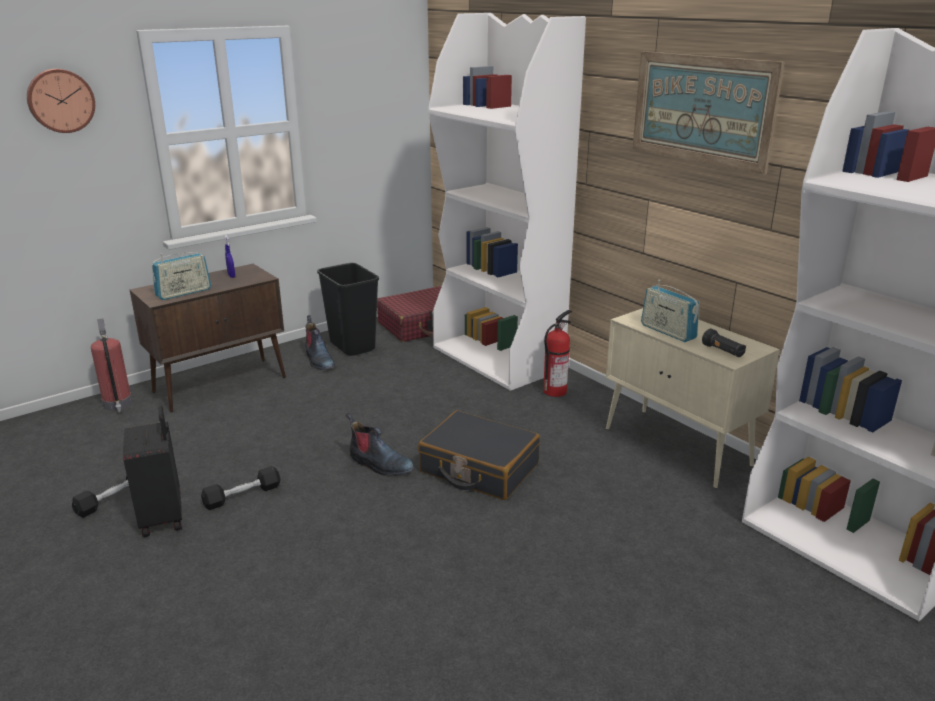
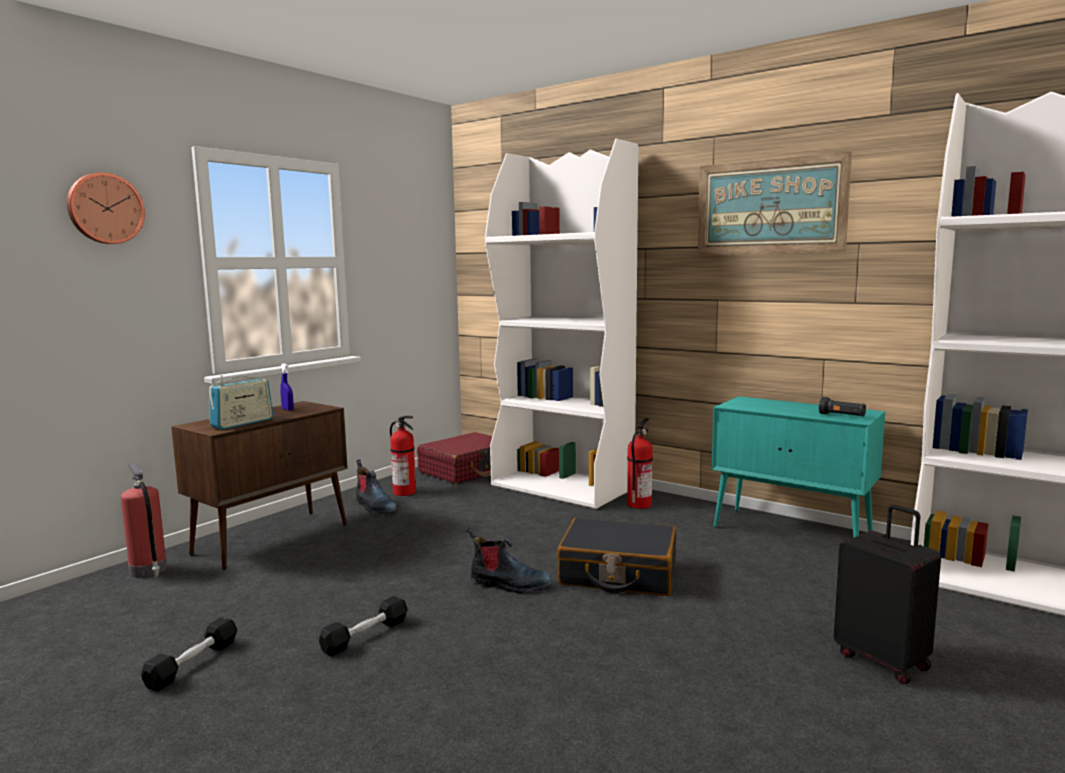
camera: 15 degrees left, 15 degrees down
black suitcase [123,406,182,537] -> black suitcase moved to [834,505,941,684]
black trash can [317,263,379,356] -> fire extinguisher [390,416,416,496]
beige cabinet [606,308,780,488] -> turquoise cabinet [712,396,885,538]
radio [641,280,699,342] -> none

